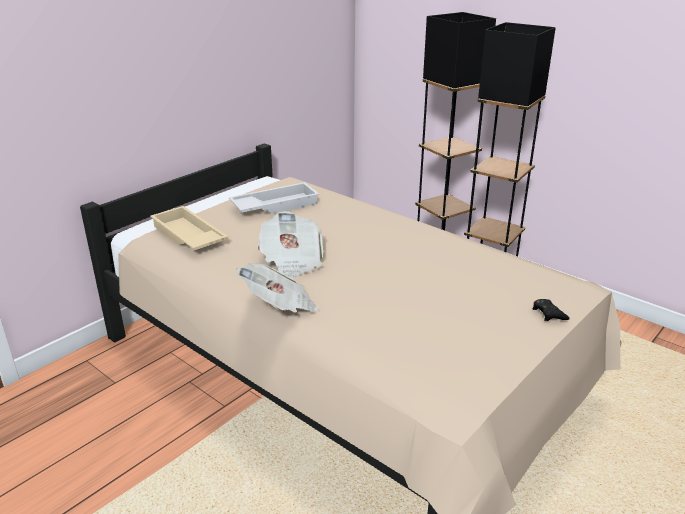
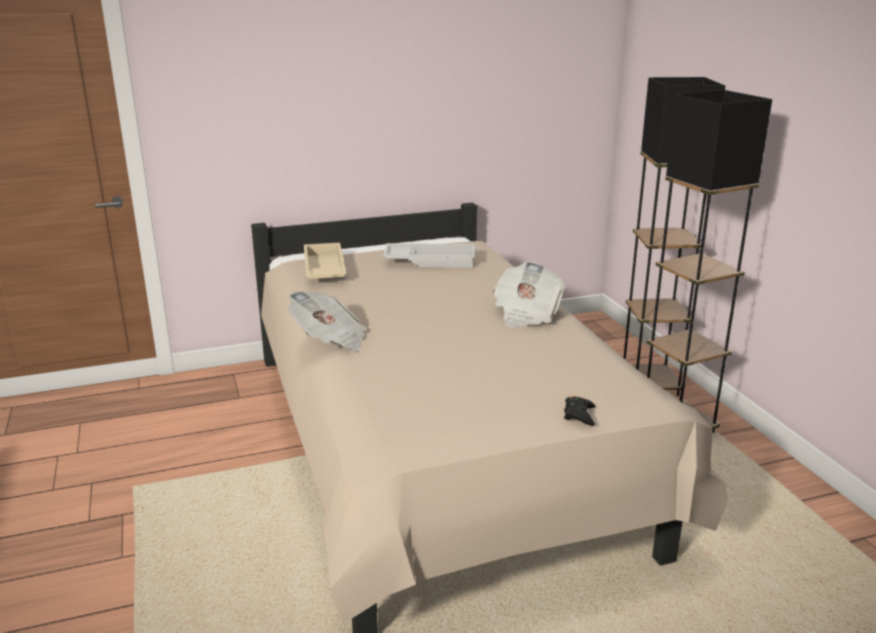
camera: 30 degrees right, 5 degrees down
newspaper [258,211,323,279] -> newspaper moved to [493,261,565,327]

